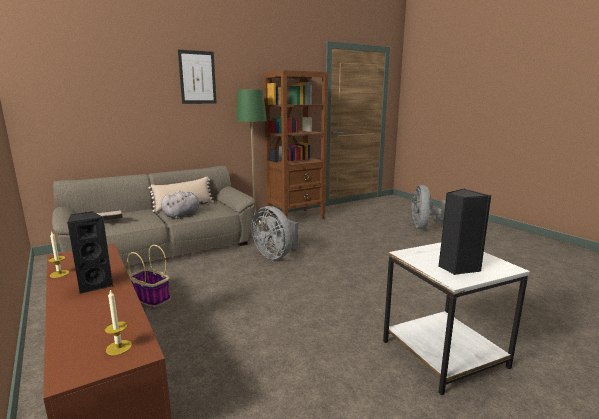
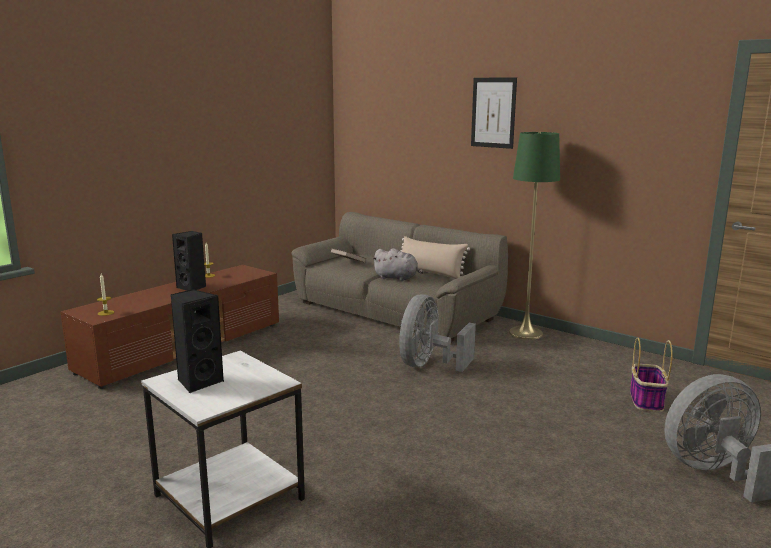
camera: 70 degrees right, 0 degrees up
basket [127,245,170,307] -> basket moved to [630,338,673,412]
brown bookcase [263,70,329,219] -> none

